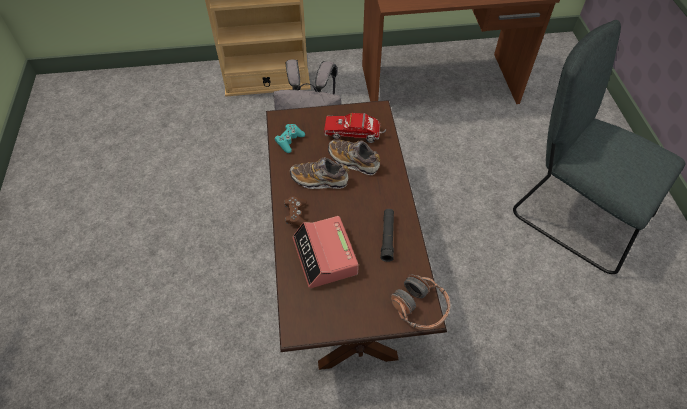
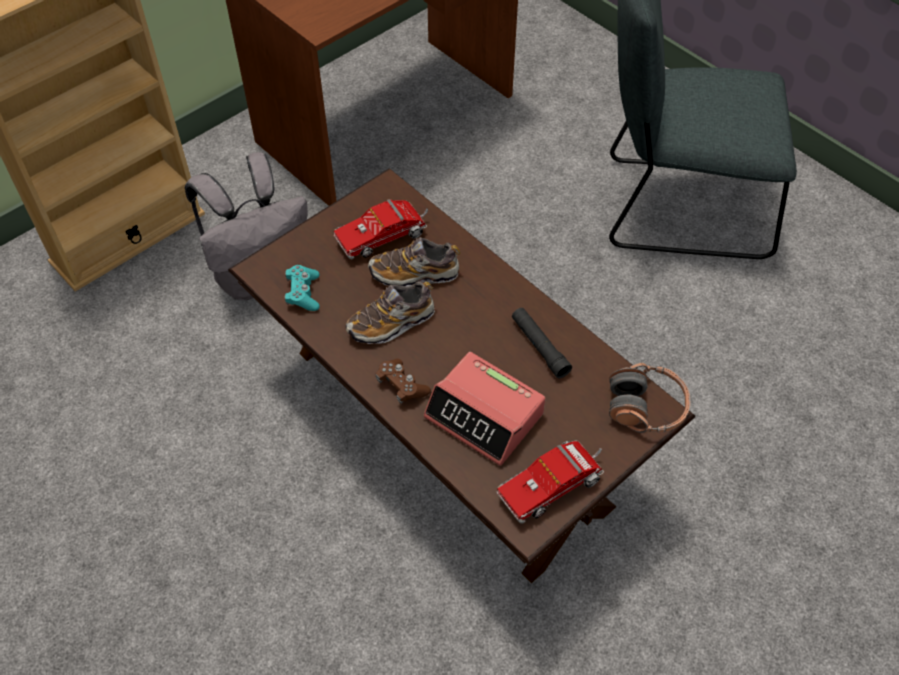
camera: 35 degrees left, 0 degrees up
none -> toy truck [497,440,604,524]

